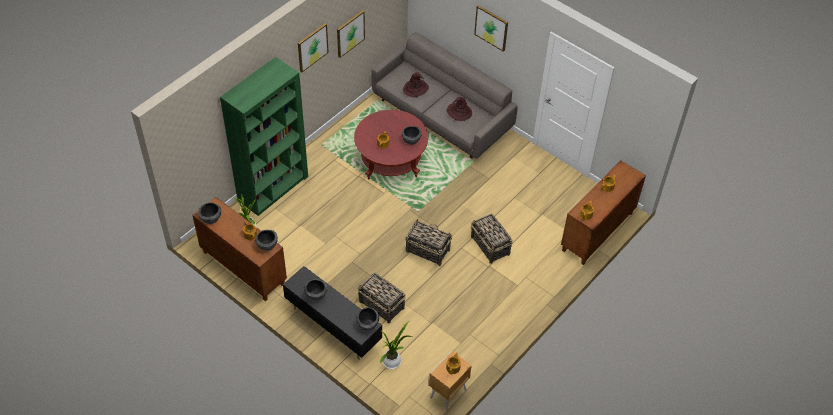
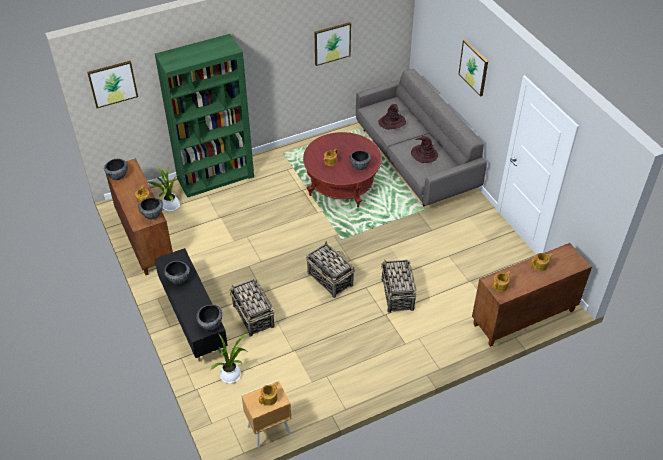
camera: 25 degrees right, 5 degrees down
picture [298,23,329,72] -> picture moved to [87,61,138,108]

